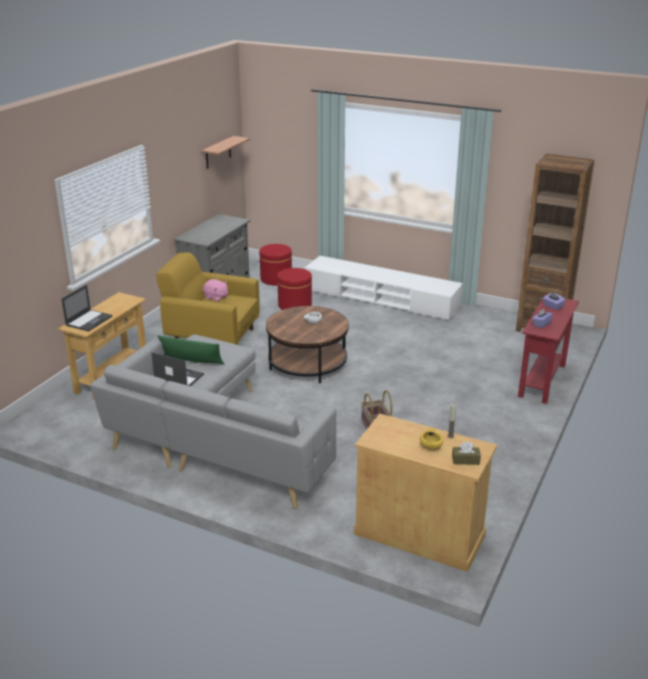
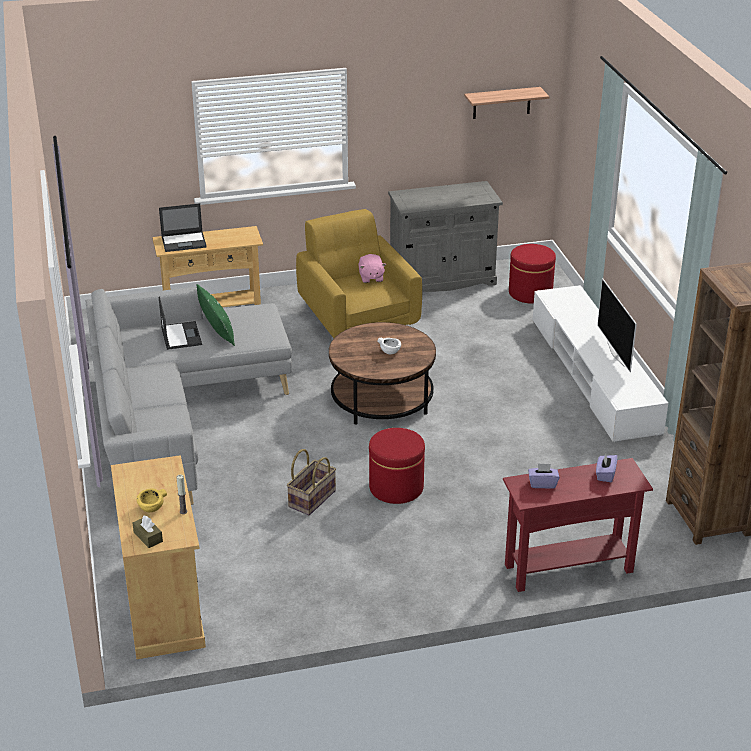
camera: 50 degrees right, 5 degrees up
red ottoman [277,268,312,310] -> red ottoman moved to [369,428,425,504]
none -> television [597,278,637,372]

